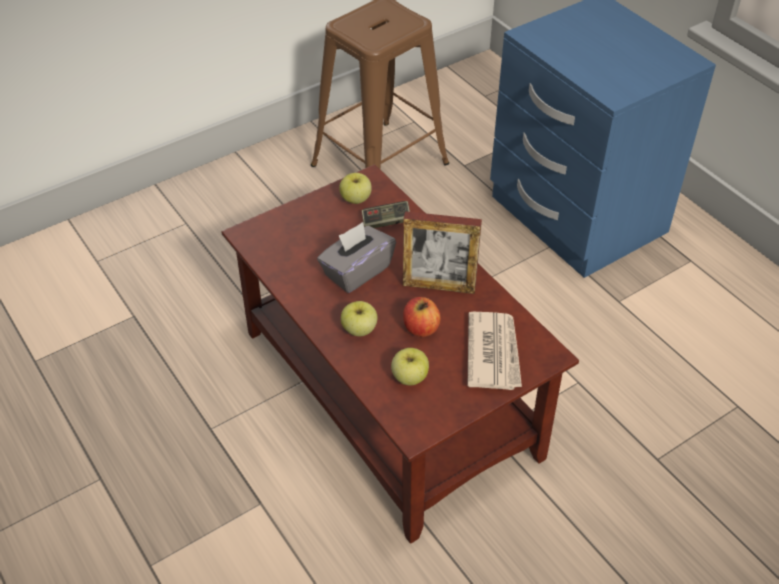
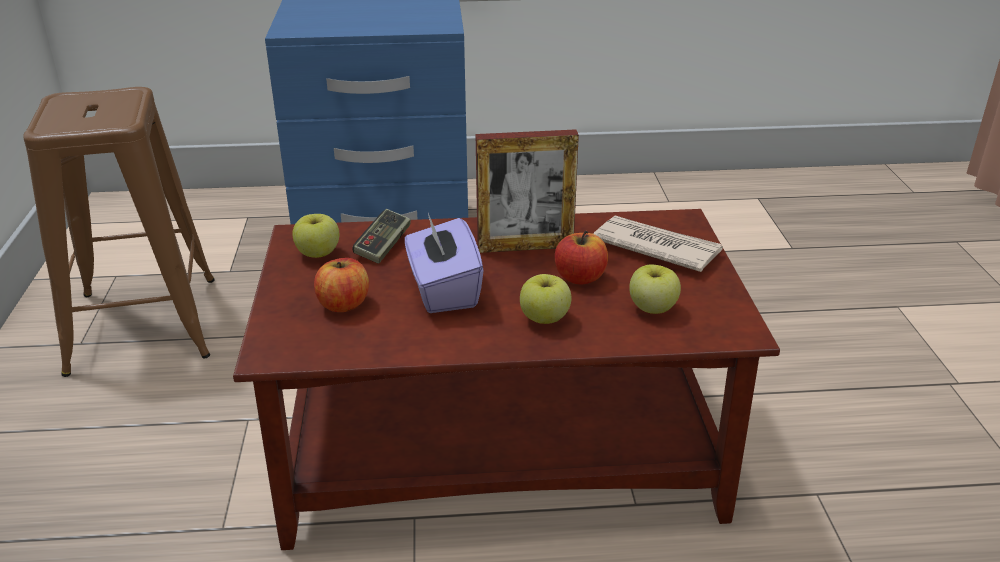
camera: 60 degrees left, 15 degrees down
grey tissue box [317,222,396,293] -> purple tissue box [405,213,484,313]
picture frame [403,211,482,294] -> picture frame turned 45 degrees clockwise [476,129,579,253]
none -> apple [314,258,369,312]

